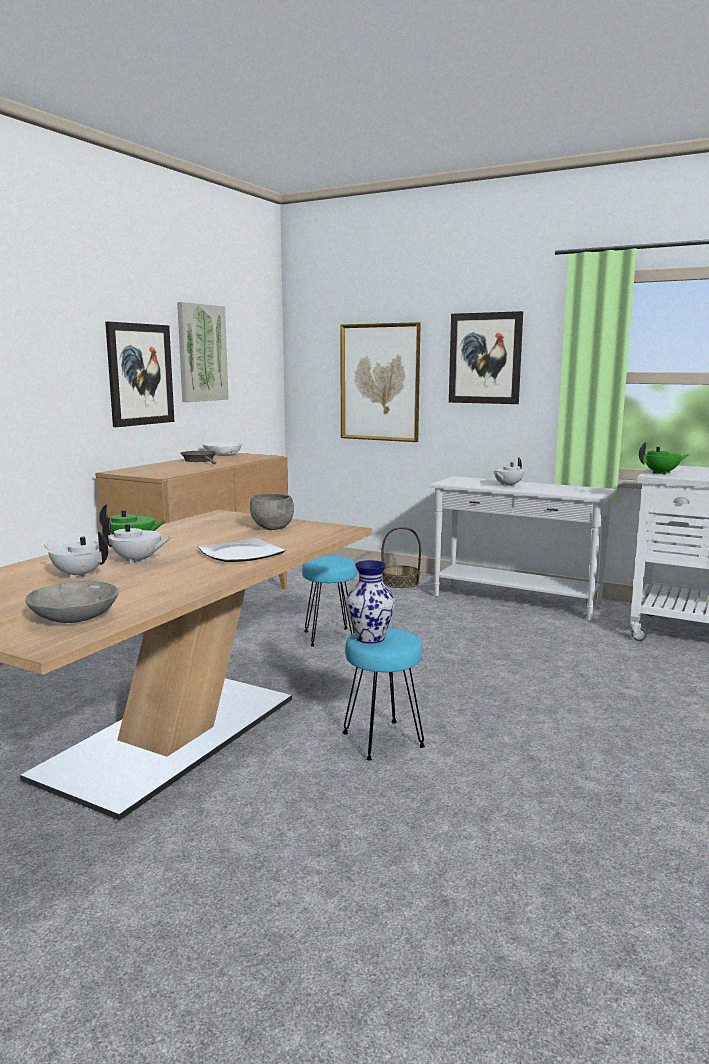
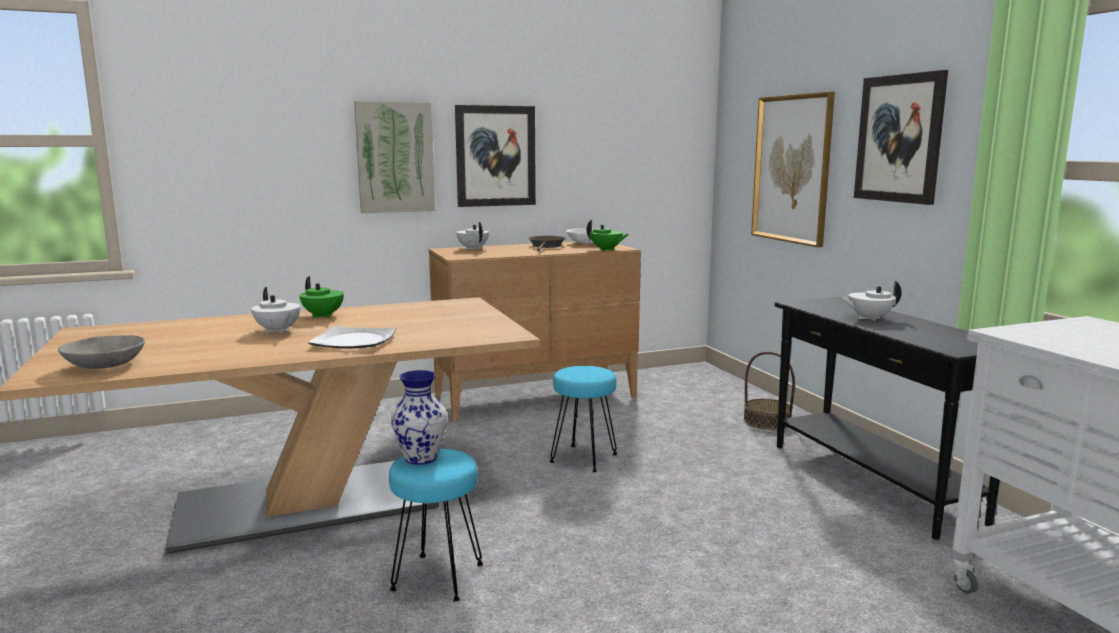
camera: 40 degrees right, 0 degrees up
white teapot [44,532,108,579] -> white teapot moved to [456,222,489,250]
picture [177,302,229,402] -> picture moved to [354,101,435,213]
grey bowl [250,494,294,530] -> none
white console table [430,476,617,622] -> black console table [775,297,1000,541]
green teapot [639,442,689,475] -> green teapot moved to [587,220,629,251]

